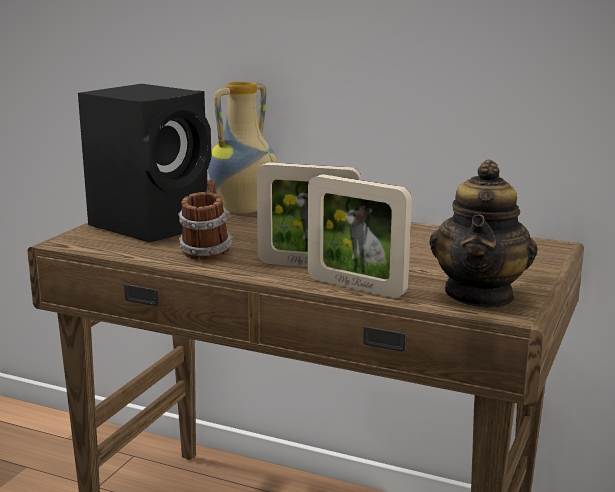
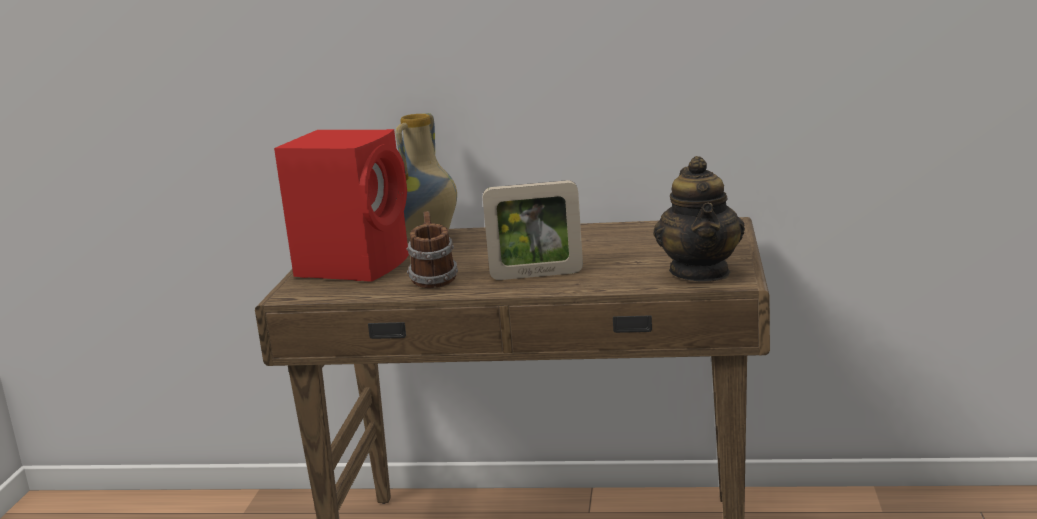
camera: 15 degrees left, 0 degrees up
black speaker [78,84,212,243] -> red speaker [274,129,409,282]
picture frame [308,174,412,298] -> none

